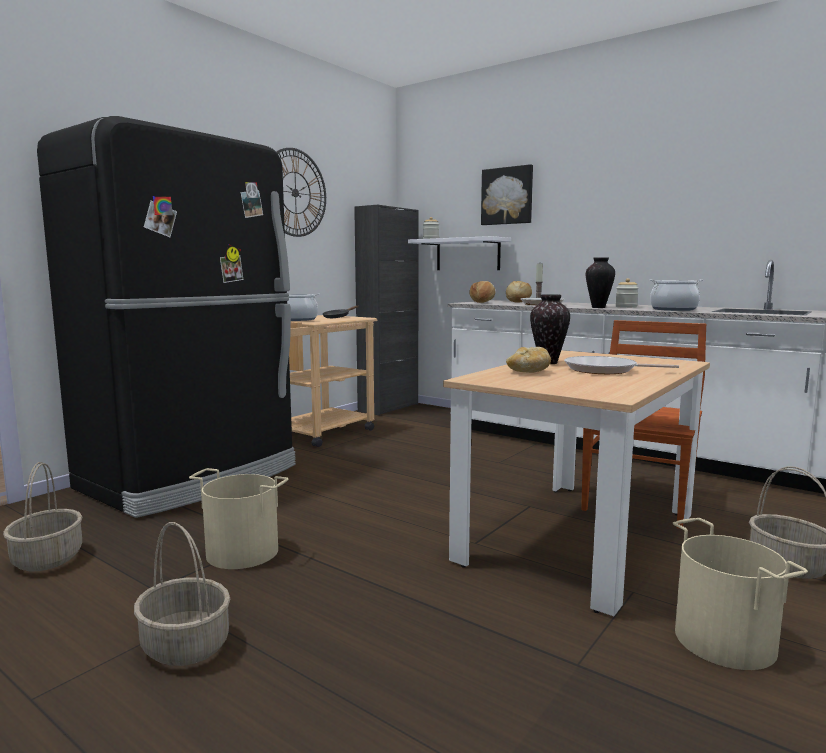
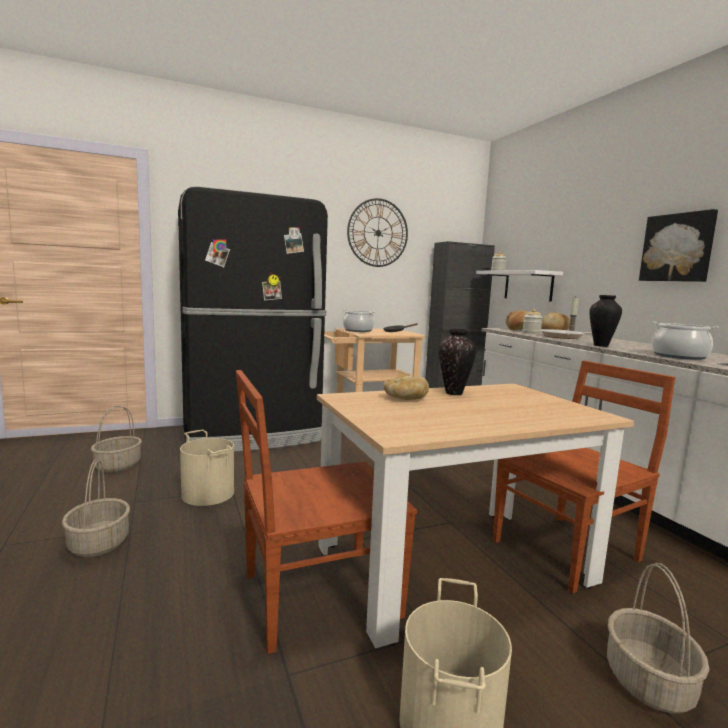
camera: 30 degrees right, 0 degrees up
picture [481,164,533,225] -> picture moved to [639,209,718,282]
frying pan [564,356,679,374] -> none
jar [615,278,638,308] -> jar moved to [522,309,543,334]
none -> brown chair [236,370,417,654]

